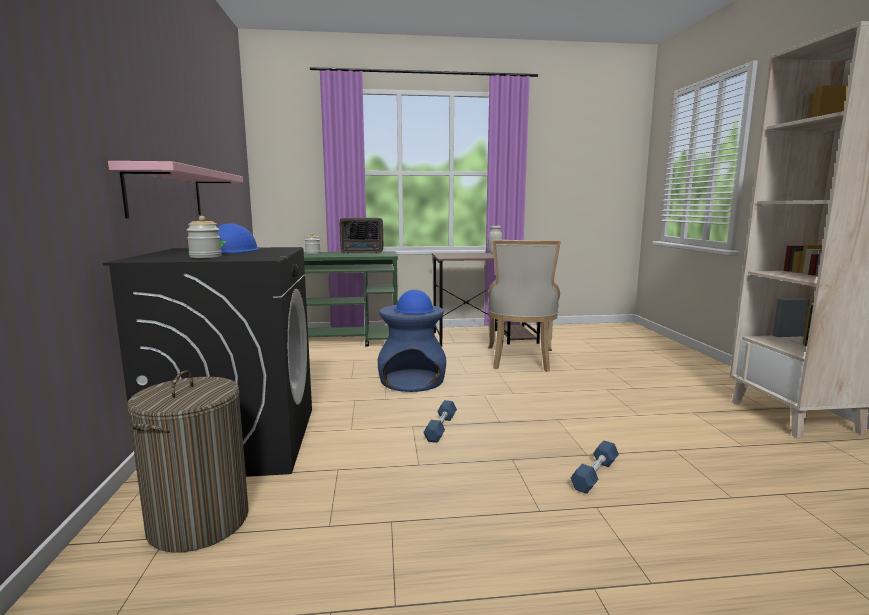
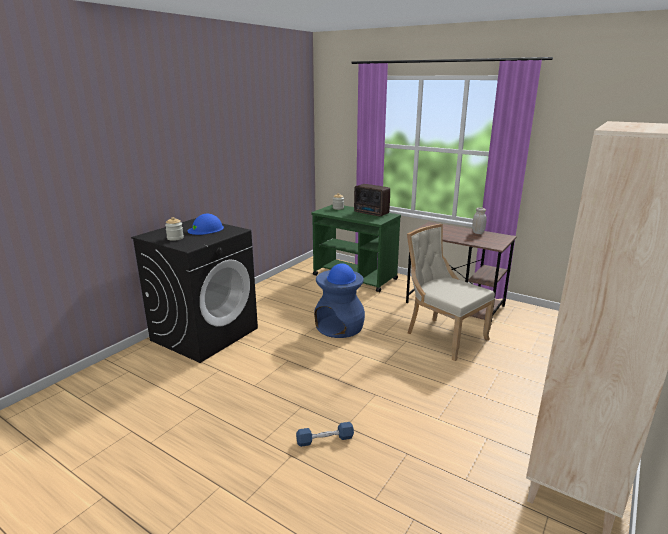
camera: 40 degrees right, 10 degrees up
pink shelf [108,161,243,218] -> none
laundry basket [127,370,249,552] -> none
blue dumbbell [423,400,457,443] -> none
beige chair [488,240,561,372] -> beige chair turned 90 degrees clockwise [407,224,495,361]

